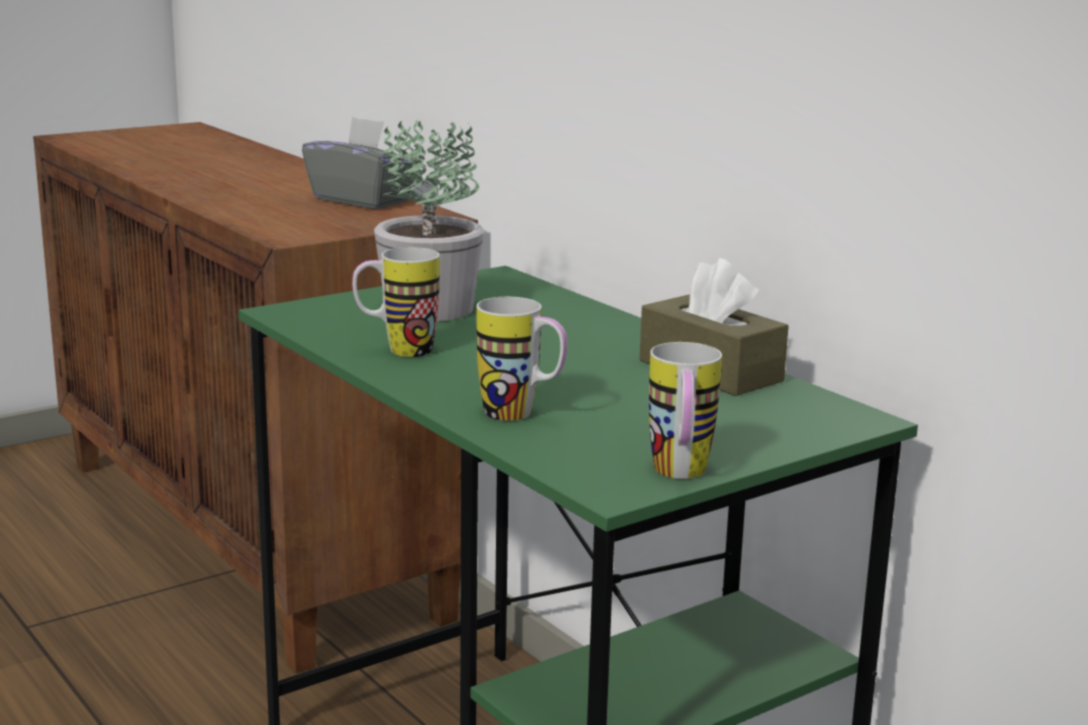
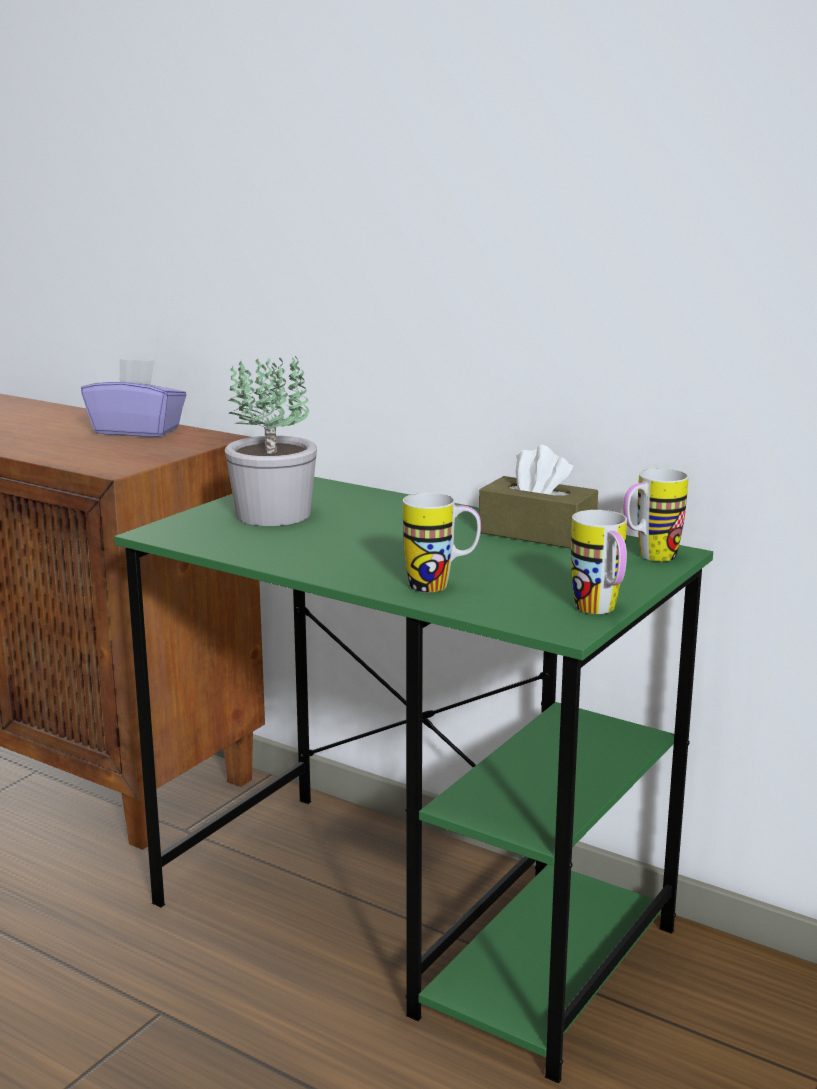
camera: 20 degrees left, 0 degrees up
grey tissue box [302,117,417,209] -> purple tissue box [81,359,186,437]
mug [352,247,440,357] -> mug moved to [623,468,689,562]

